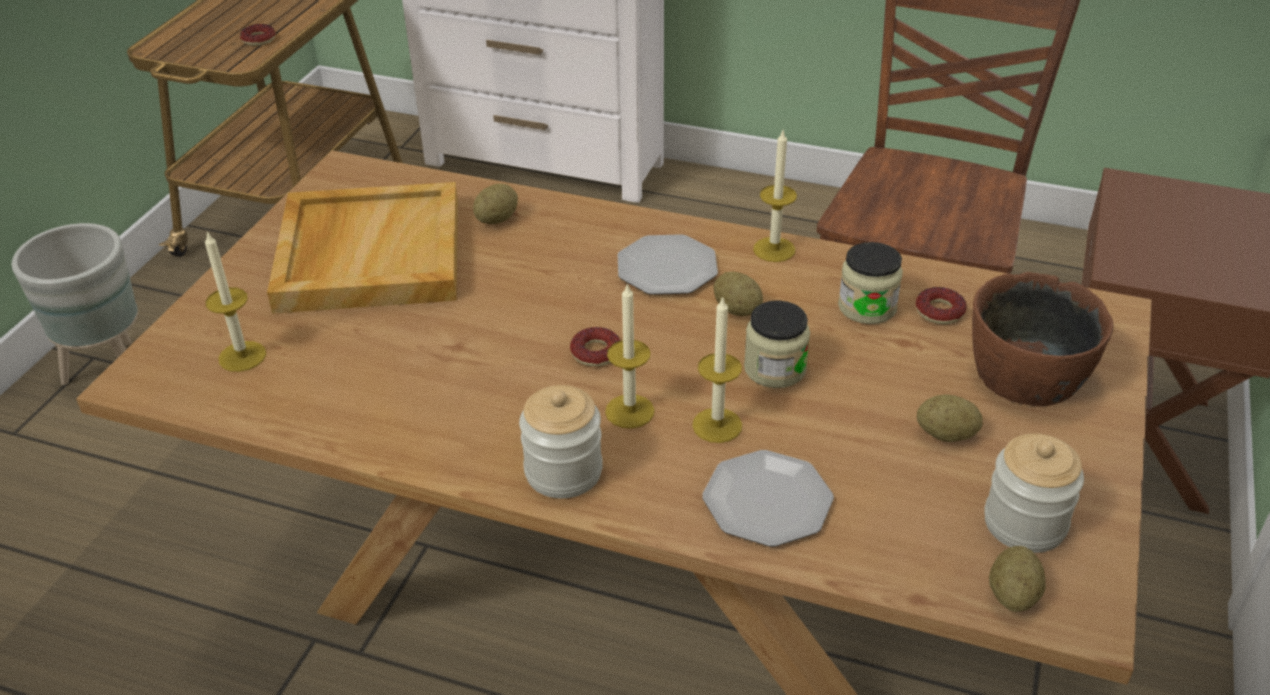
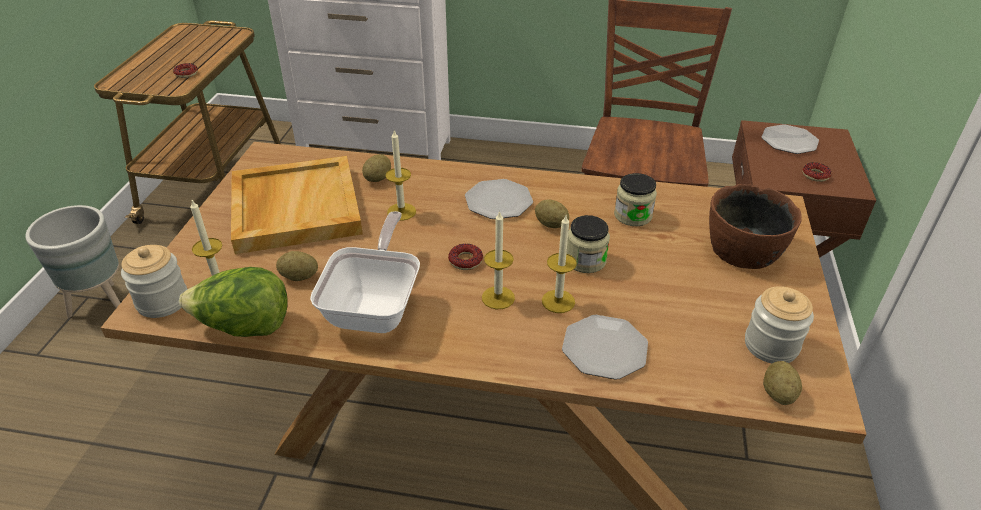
camera: 10 degrees left, 0 degrees up
jar [519,385,603,498] -> jar moved to [121,245,187,318]
candle [753,131,797,262] -> candle moved to [386,131,416,221]
donut [916,287,967,324] -> donut moved to [802,163,831,182]
potato [917,394,983,442] -> potato moved to [276,251,318,281]
none -> lettuce [179,267,288,337]
none -> frying pan [310,211,420,333]
none -> plate [762,124,819,154]

